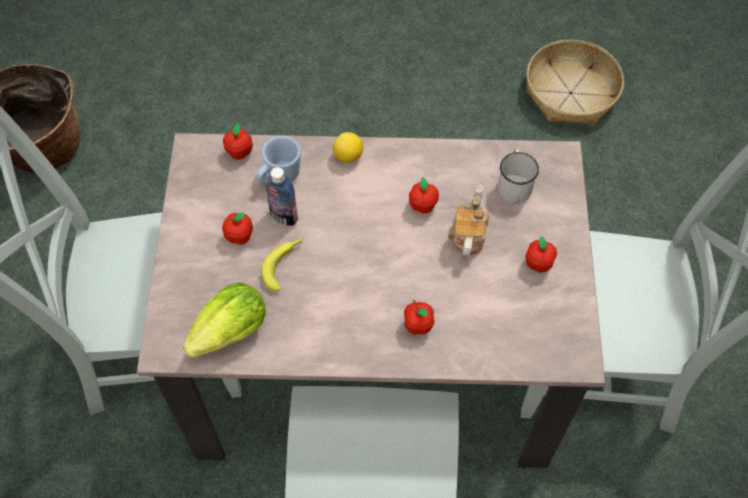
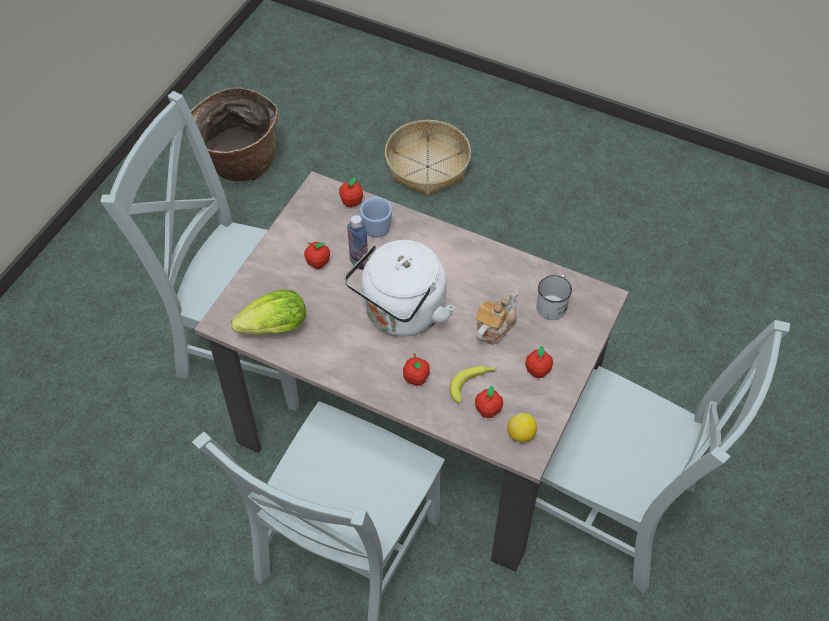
camera: 25 degrees right, 5 degrees down
banana [261,238,303,292] -> banana moved to [450,366,497,403]
lemon [333,132,363,163] -> lemon moved to [507,413,537,442]
apple [409,178,439,214] -> apple moved to [475,386,503,418]
basket [526,40,624,125] -> basket moved to [385,120,471,197]
none -> white kettle [344,240,455,336]

